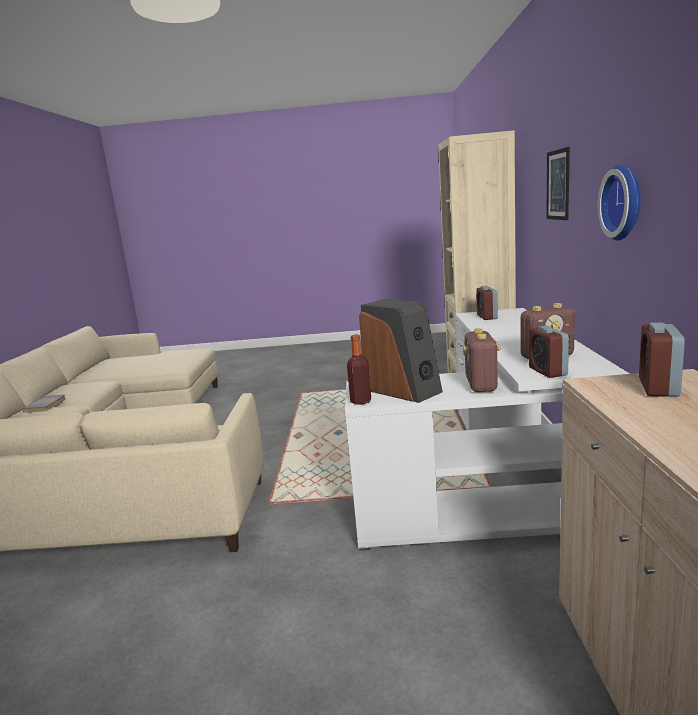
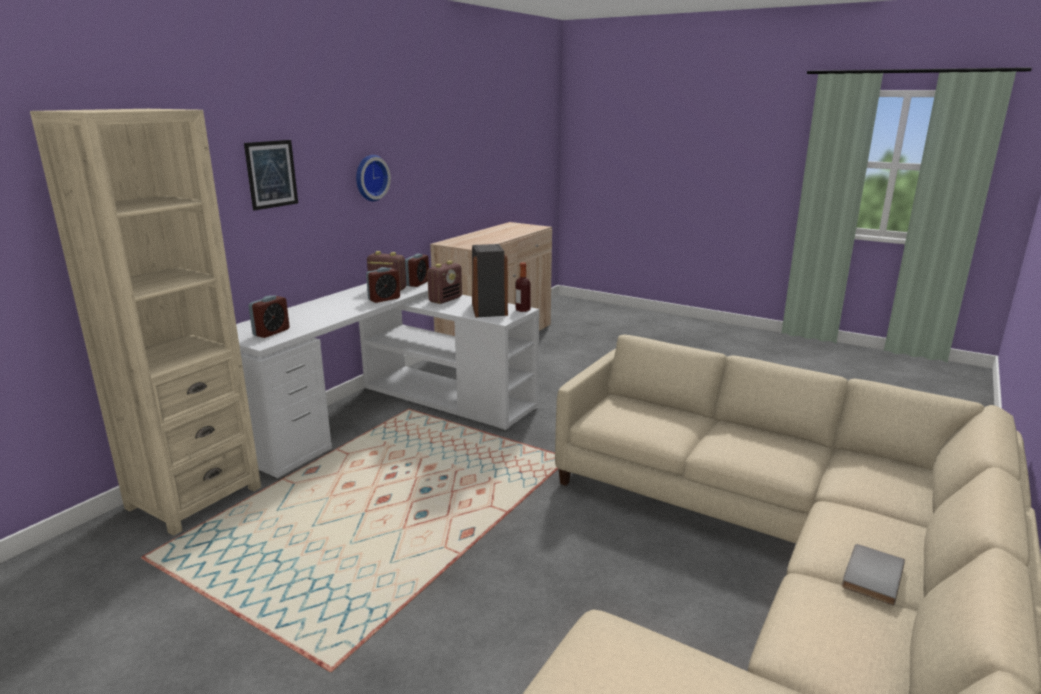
camera: 150 degrees left, 5 degrees up
alarm clock [639,322,685,397] -> alarm clock moved to [366,267,400,303]

